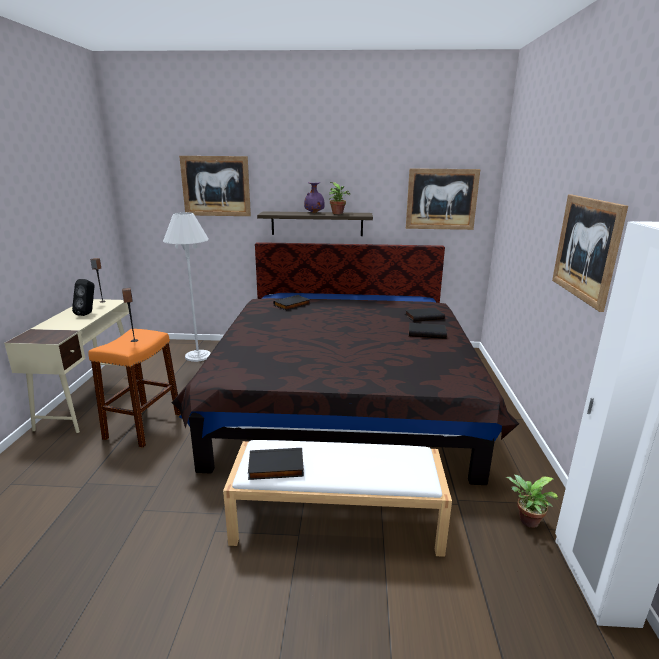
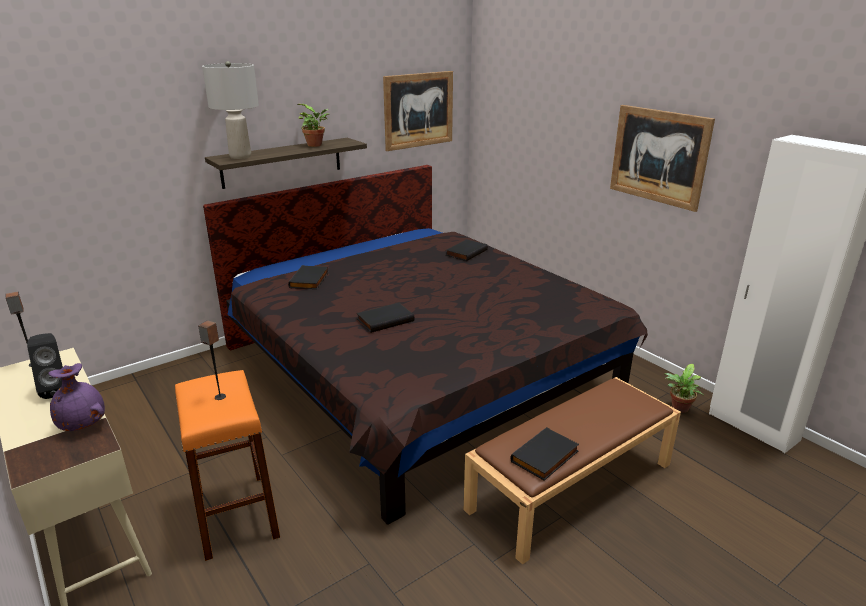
camera: 40 degrees left, 5 degrees up
white floor lamp [163,212,211,362] -> none
picture [179,156,251,216] -> none
white bench [223,440,452,557] -> brown bench [464,377,681,565]
purple vase [304,182,325,213] -> purple vase moved to [48,363,105,431]
black book [409,323,447,339] -> black book moved to [357,303,414,333]
none -> grey table lamp [202,61,259,159]

